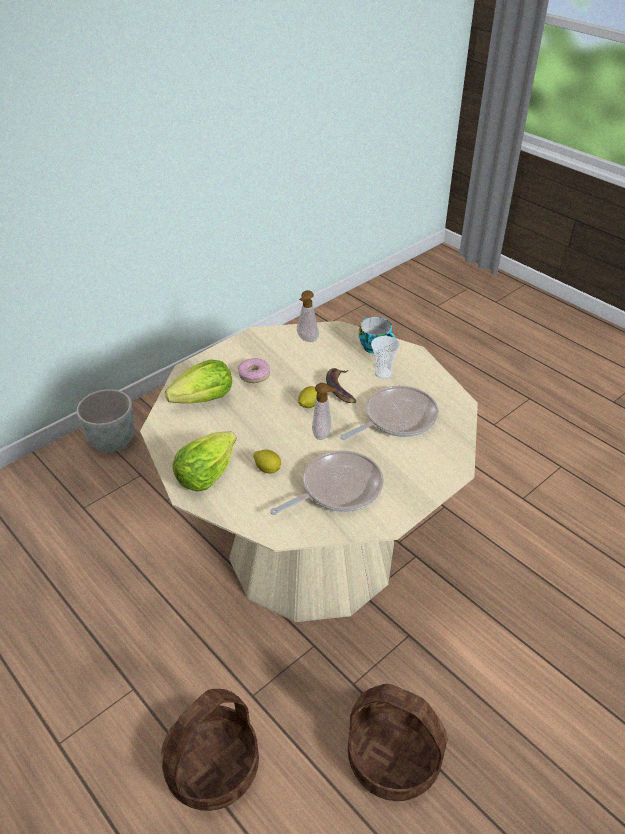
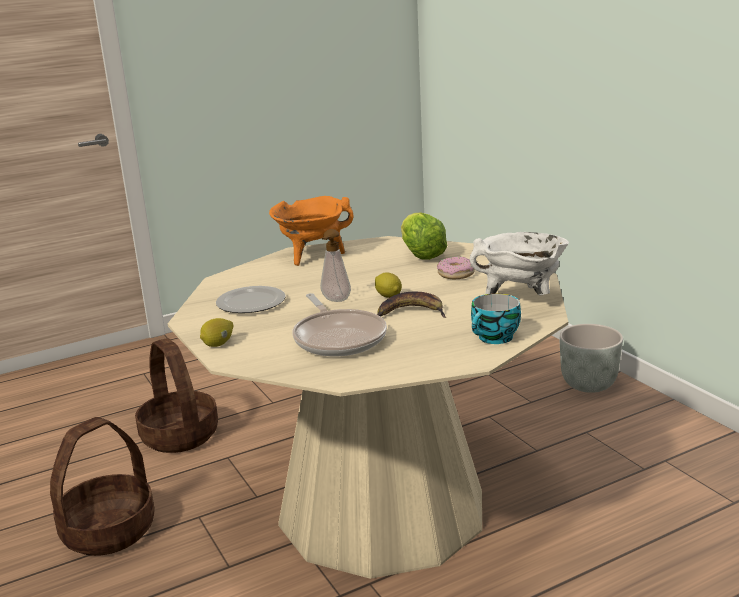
camera: 105 degrees right, 20 degrees down
lettuce [173,431,237,491] -> orange cooking pot [269,196,353,266]
lemon [253,450,281,474] -> lemon moved to [200,318,234,347]
frying pan [270,450,384,515] -> plate [216,286,286,313]
soap dispenser [297,290,319,342] -> white cooking pot [470,232,569,295]
cup [371,336,400,379] -> none

